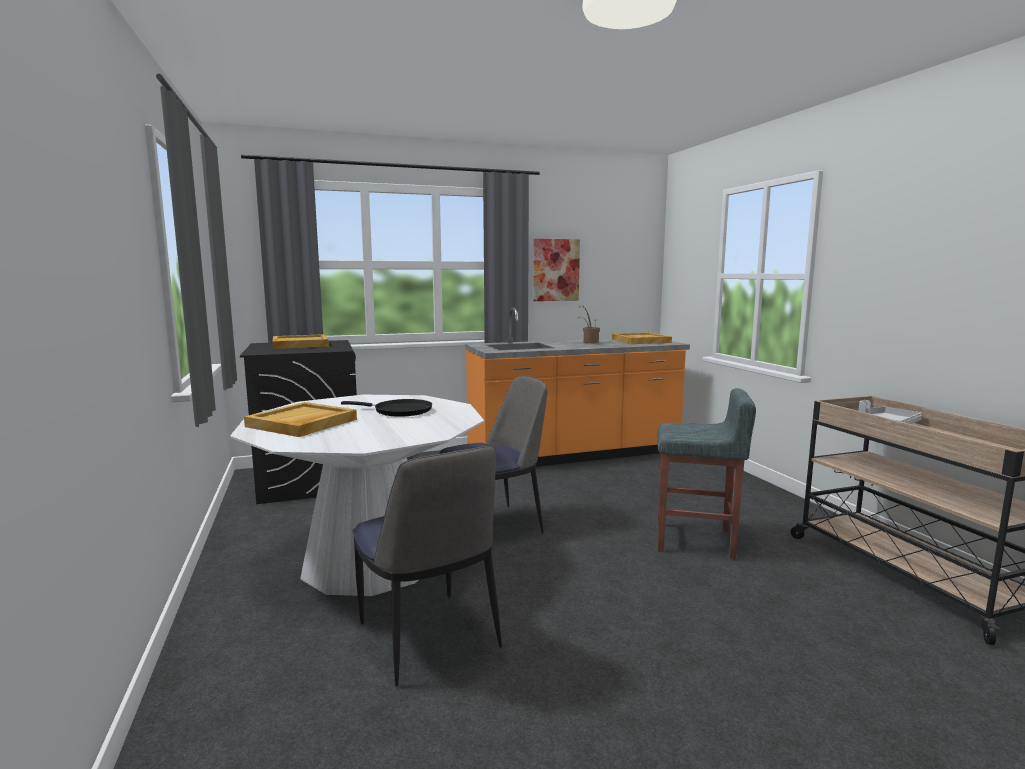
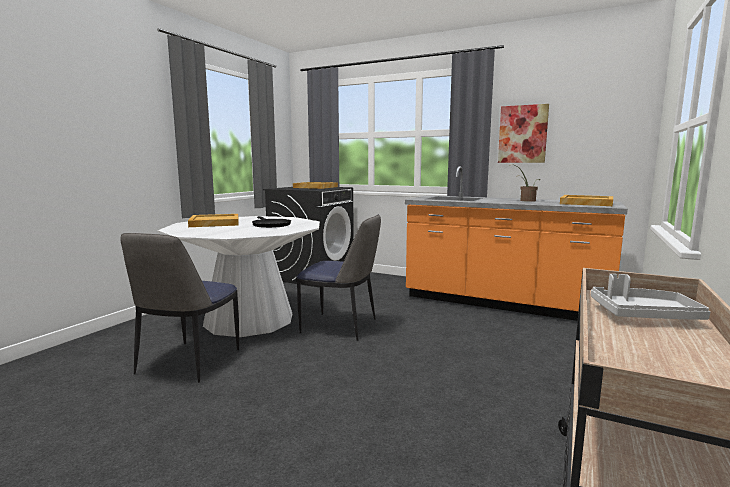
camera: 45 degrees right, 0 degrees up
grey stool [658,388,756,560] -> none

